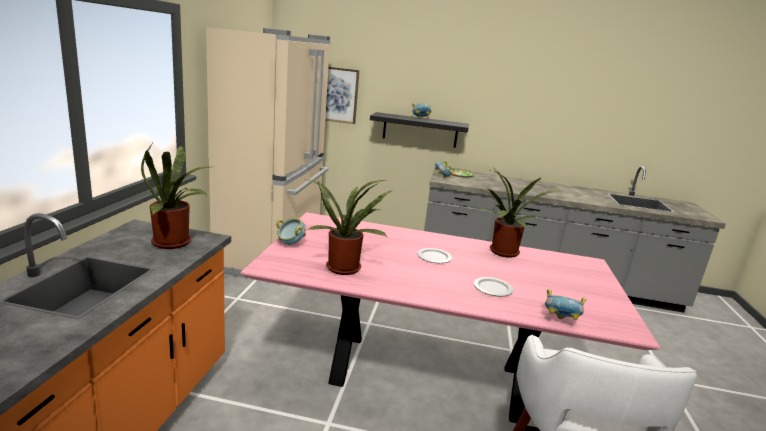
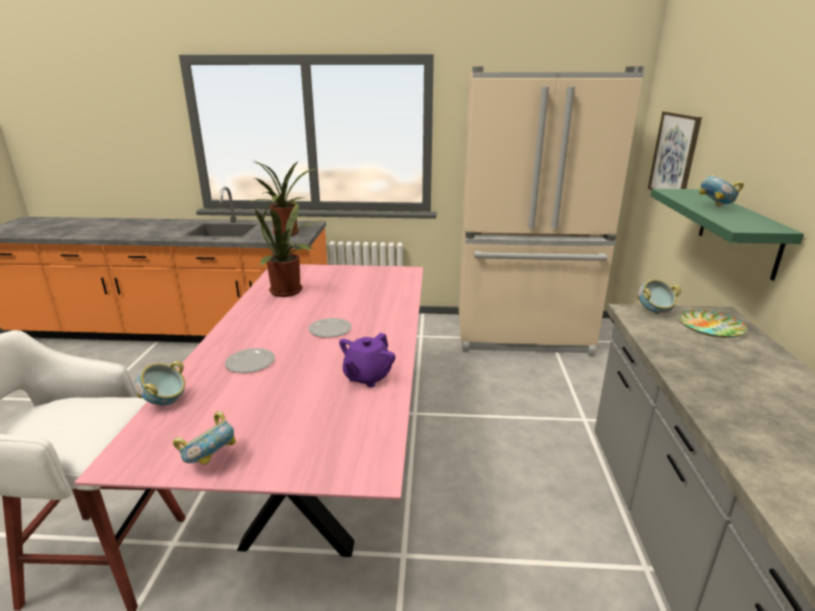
camera: 85 degrees right, 5 degrees up
bowl [276,218,306,245] -> bowl moved to [173,411,236,465]
black shelf [370,112,469,148] -> green shelf [650,189,804,281]
potted plant [474,168,561,258] -> purple teapot [339,333,395,387]

